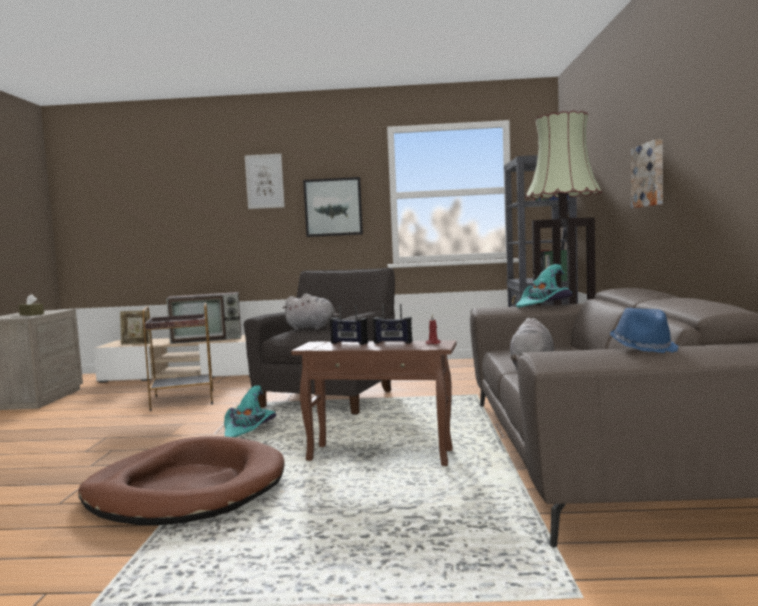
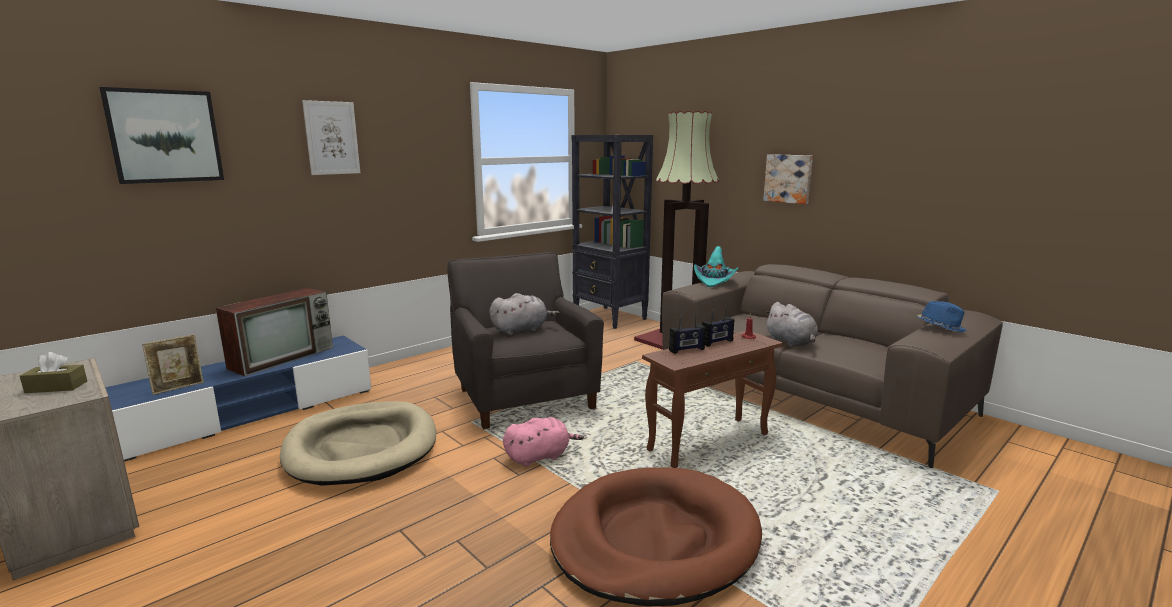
camera: 45 degrees left, 10 degrees up
beige tv stand [93,335,250,383] -> blue tv stand [105,335,371,462]
brown side table [143,302,213,411] -> beige dog bed [280,401,436,486]
turquoise hat [224,385,276,437] -> pink plush toy [503,417,584,467]
picture [303,177,363,237] -> picture moved to [99,87,224,184]

